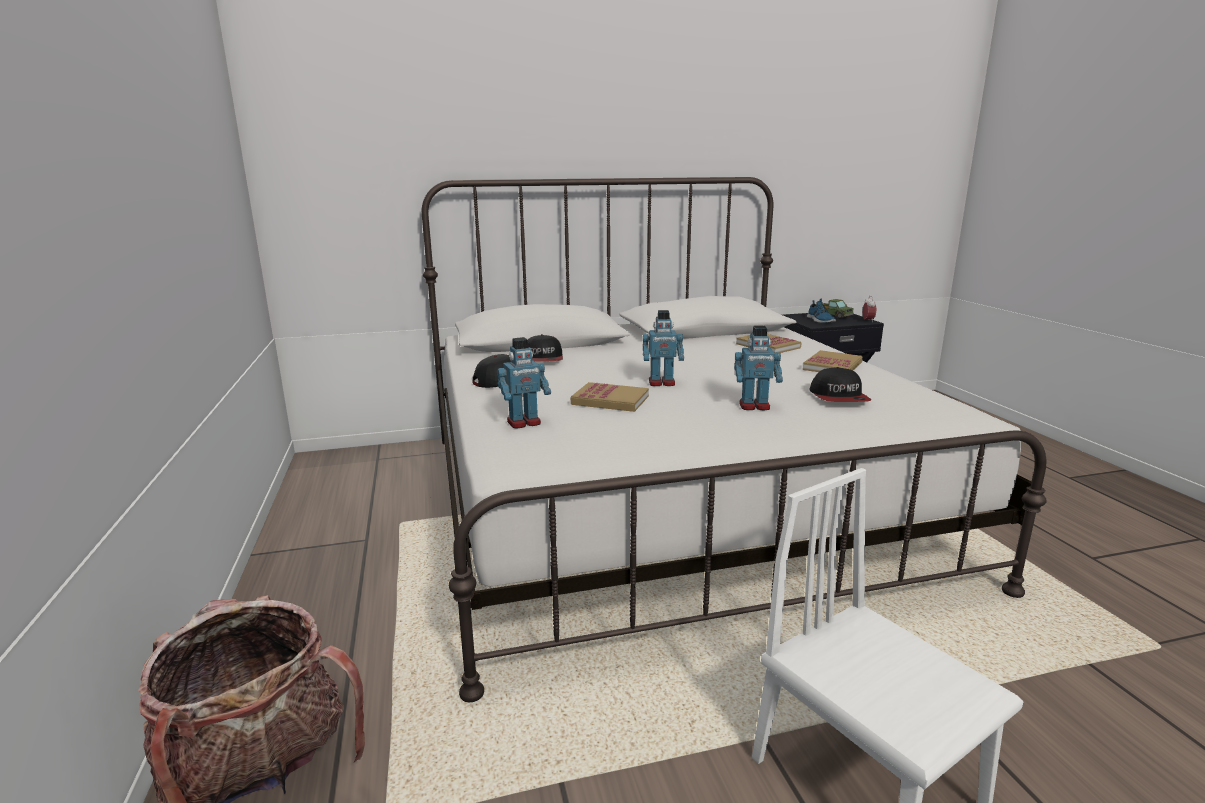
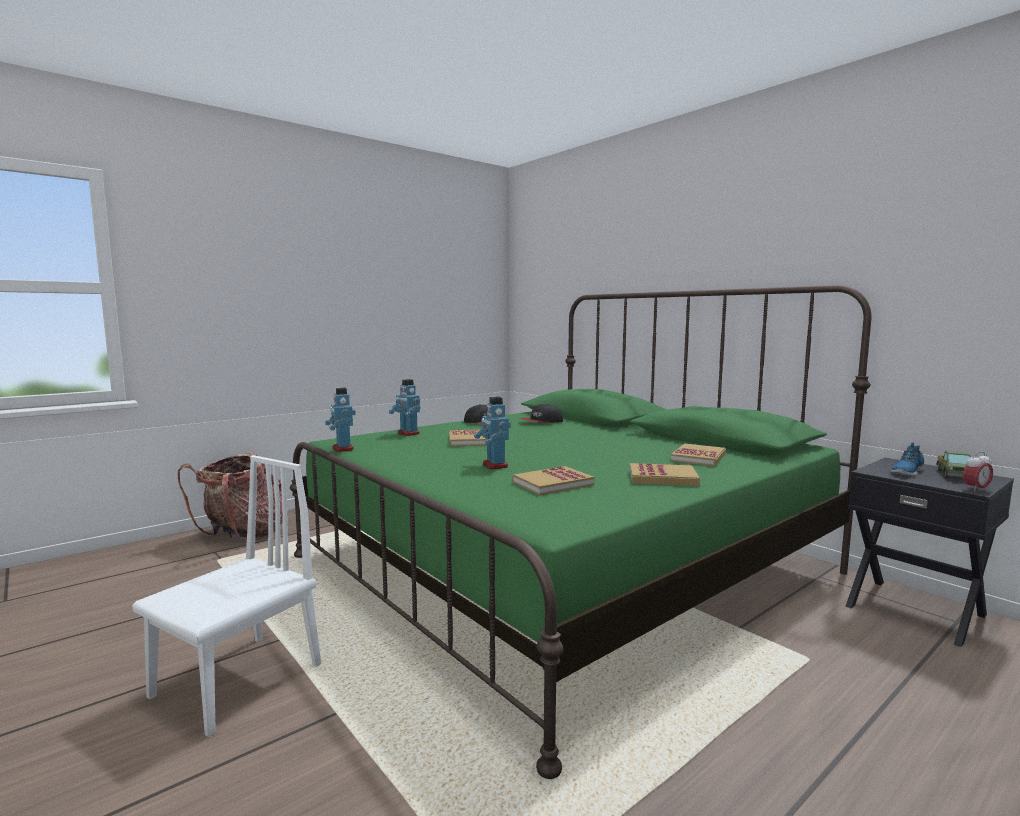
camera: 65 degrees right, 10 degrees down
white bed [422,177,1046,702] -> green bed [290,285,871,779]
toy robot [643,310,684,386] -> toy robot moved to [325,387,356,452]
cap [810,367,871,402] -> book [512,466,594,495]

